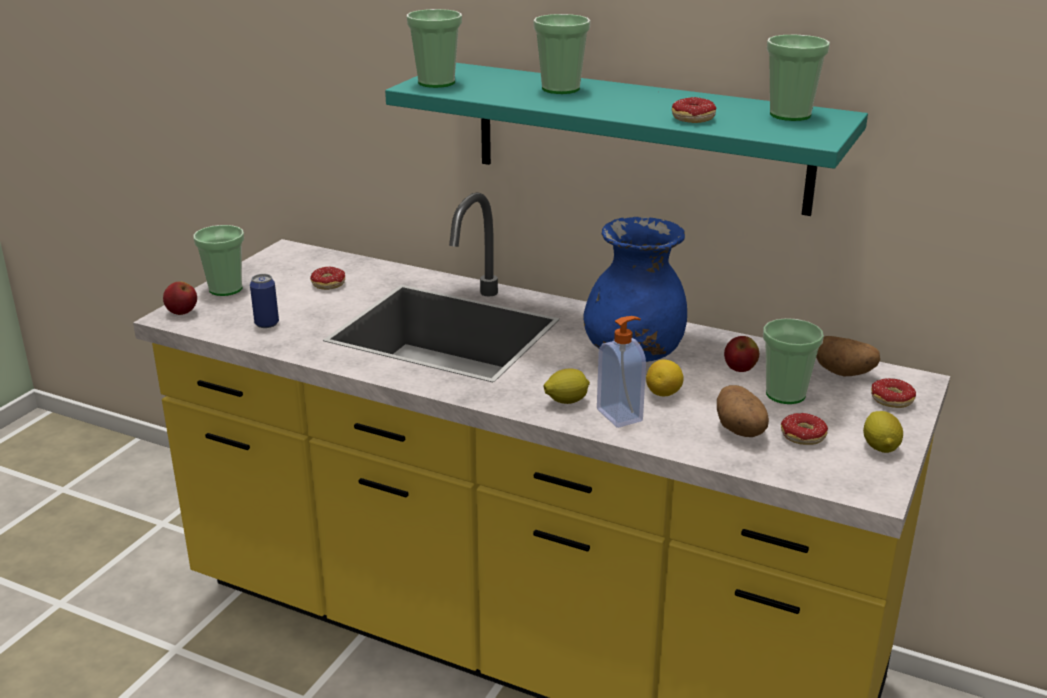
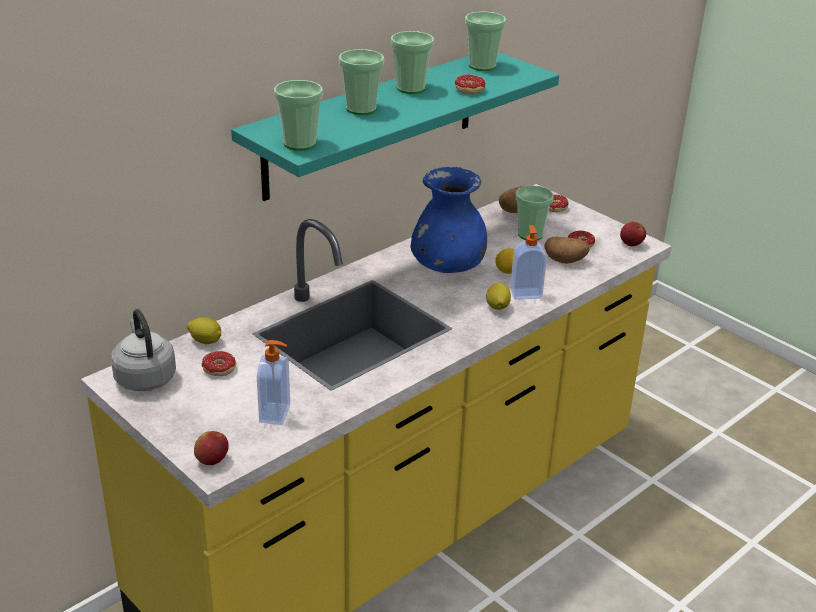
camera: 70 degrees left, 5 degrees up
cup [193,225,244,296] -> cup moved to [391,31,434,94]
can [250,274,279,328] -> soap dispenser [257,340,290,425]
apple [724,336,759,372] -> apple moved to [620,222,646,246]
lemon [863,411,903,453] -> lemon moved to [187,317,221,344]
none -> grey kettle [111,309,176,391]

